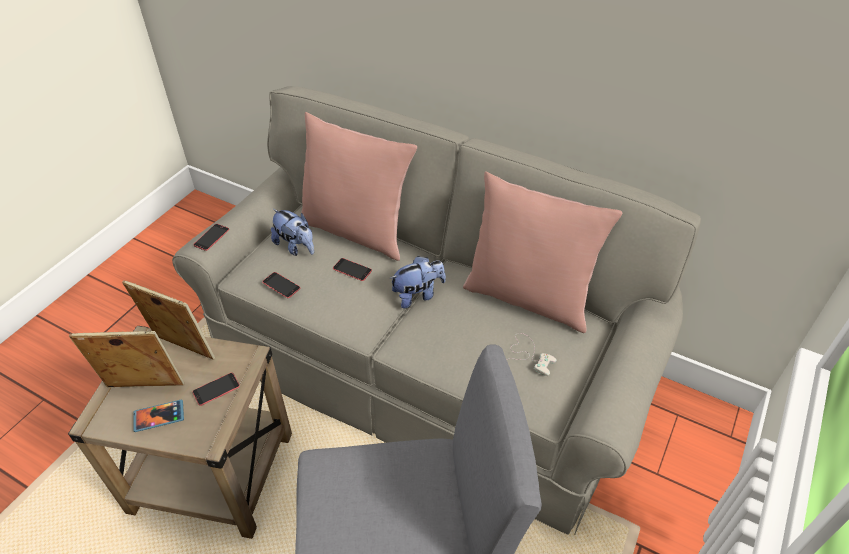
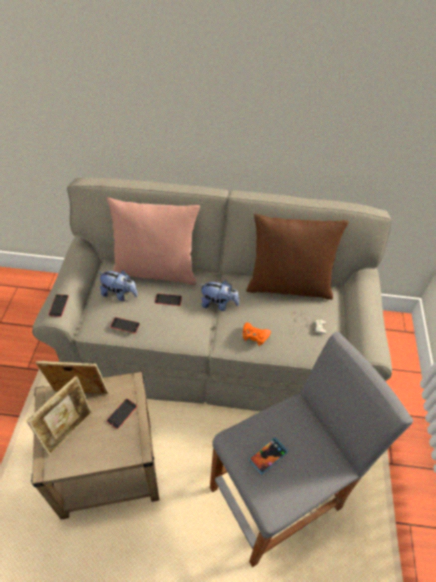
camera: 25 degrees left, 5 degrees up
picture frame [69,331,184,387] -> picture frame turned 150 degrees clockwise [27,376,92,456]
phone [133,400,184,432] -> phone moved to [248,437,288,475]
plush toy [389,256,446,309] -> plush toy turned 60 degrees clockwise [200,280,239,311]
pink pillow [463,171,622,333] -> brown pillow [246,214,349,300]
none -> orange game controller [243,323,271,346]

